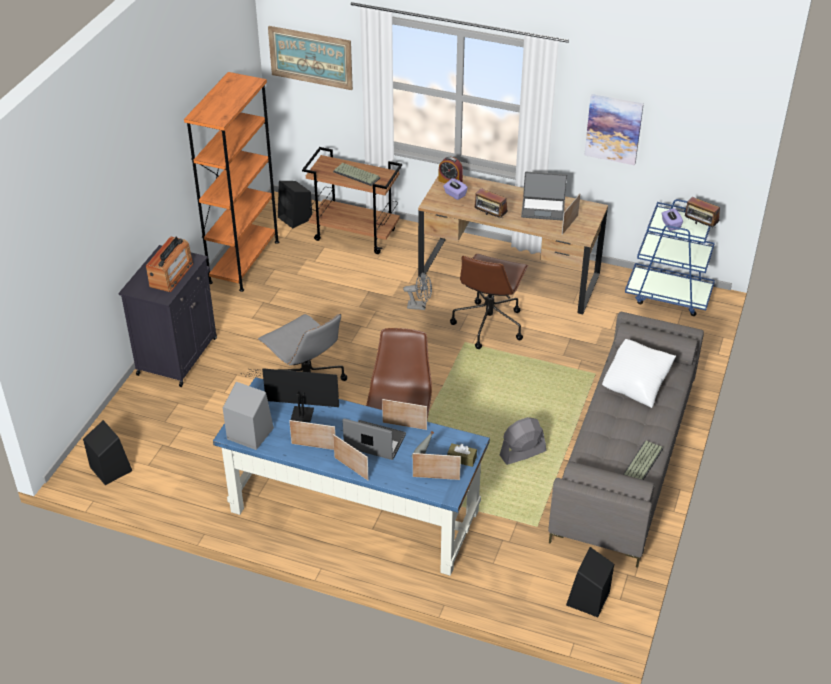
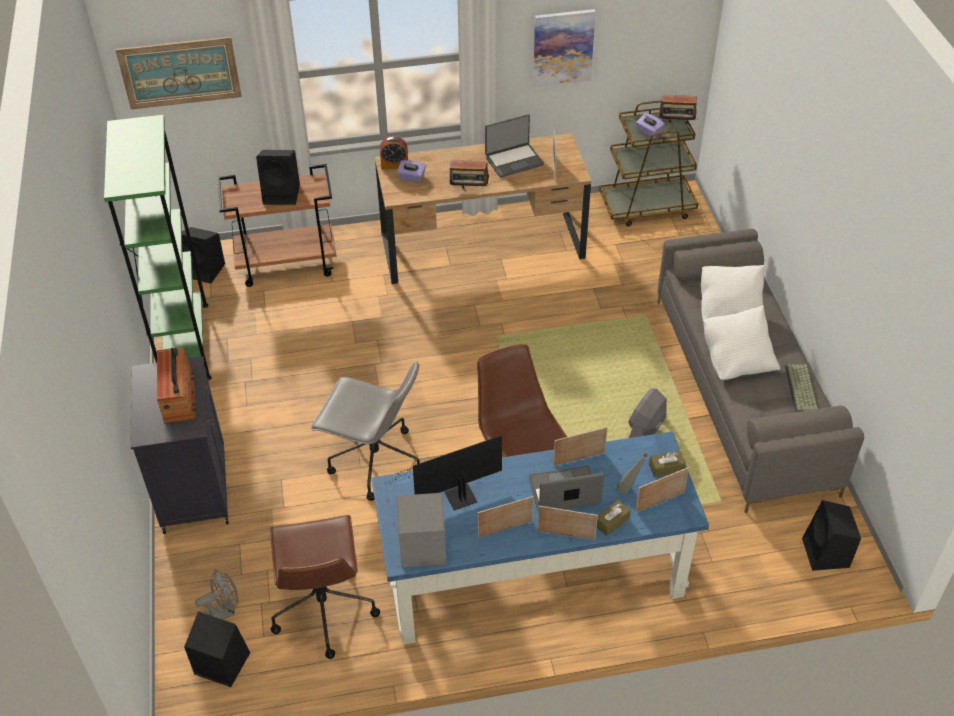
camera: 30 degrees left, 5 degrees up
orange bookcase [184,72,279,292] -> green bookcase [104,115,212,380]
keyboard [333,163,380,186] -> black speaker [256,150,300,205]
grey fan [403,272,432,310] -> grey fan moved to [195,569,238,620]
brown office chair [450,254,528,349] -> brown office chair moved to [270,515,380,659]
blue cart [625,199,715,316] -> brown cart [599,101,698,226]
none -> brown tissue box [597,500,631,536]
none -> white pillow [703,305,780,380]

